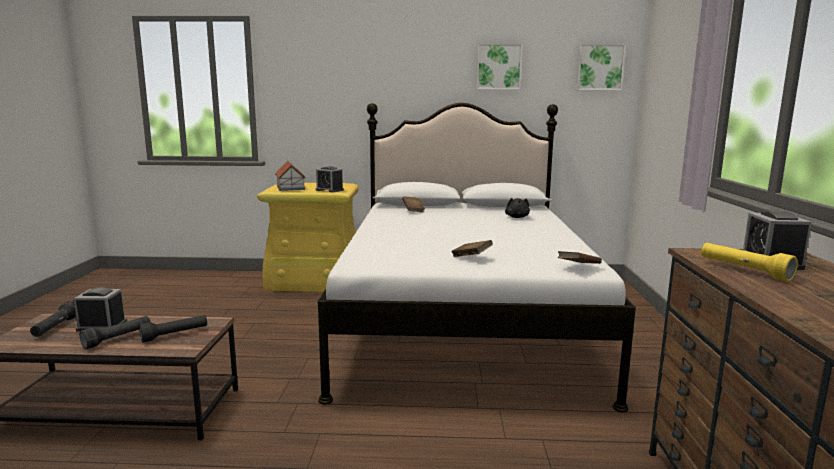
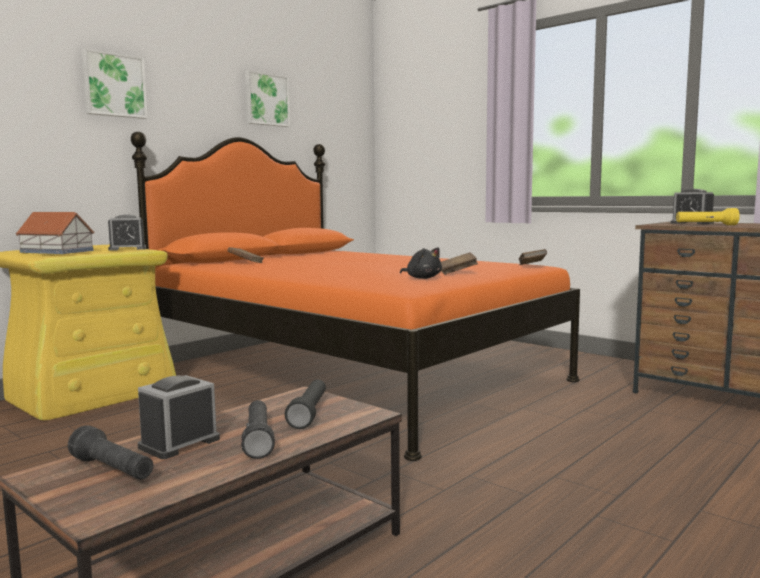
camera: 50 degrees left, 5 degrees down
white bed [318,103,636,413] -> orange bed [131,132,580,461]
black plush toy [505,198,530,218] -> black plush toy moved to [400,247,442,279]
picture [576,44,626,91] -> picture moved to [81,48,148,119]

